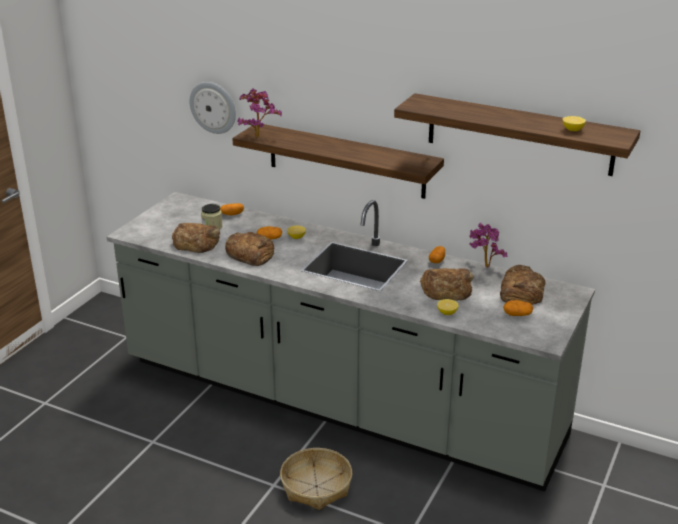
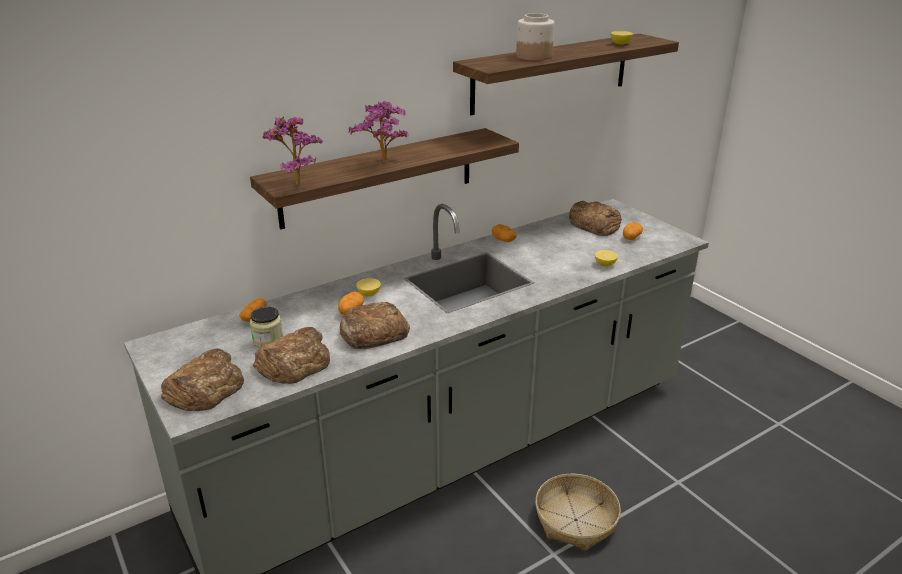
camera: 60 degrees left, 0 degrees up
wall clock [190,82,236,134] -> none
bread [420,268,474,300] -> bread moved to [161,348,244,411]
potted plant [469,223,507,268] -> potted plant moved to [349,101,409,162]
none -> jar [516,13,555,61]

